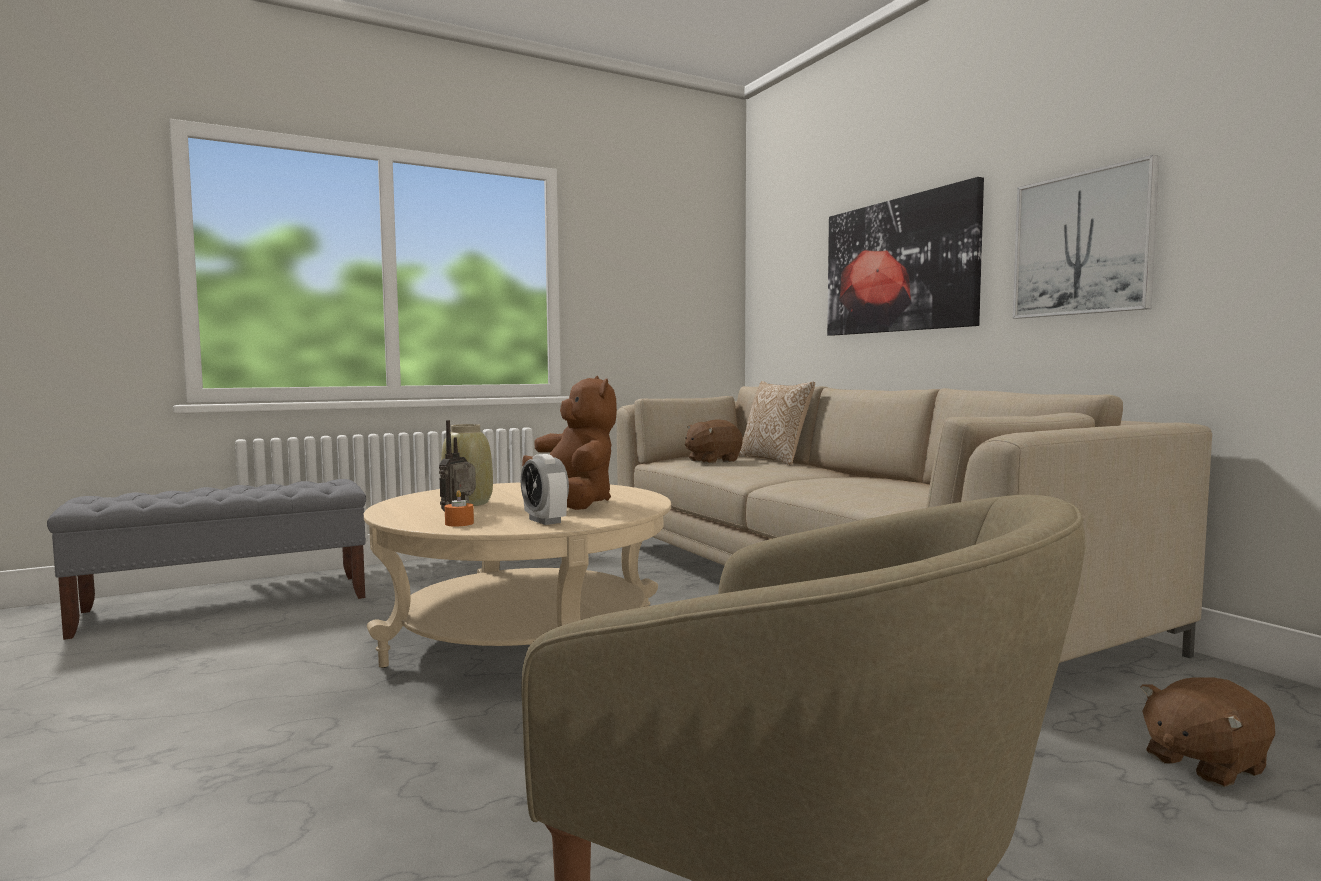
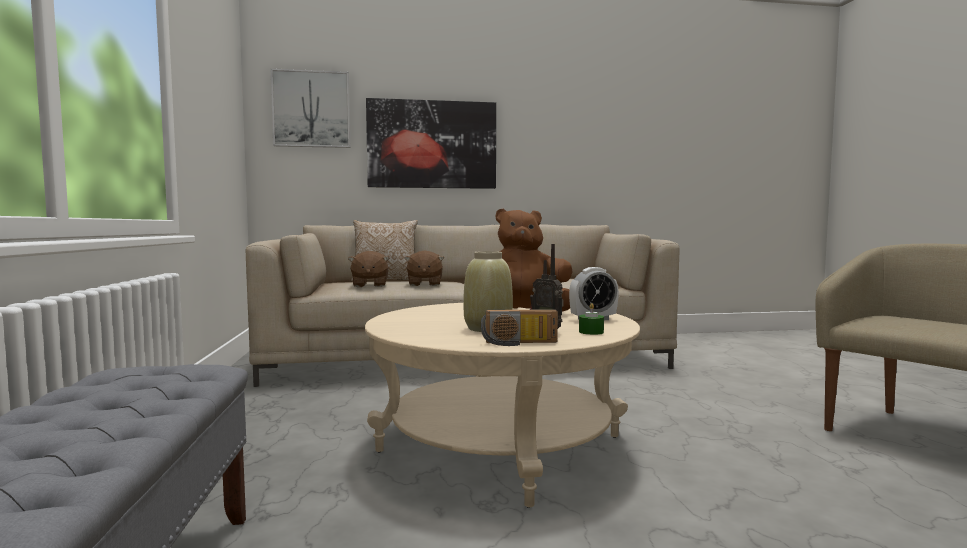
camera: 70 degrees left, 0 degrees up
orange candle [445,490,474,526] -> green candle [579,303,604,335]
picture [1013,155,1159,319] -> picture moved to [270,68,350,148]
brown plush toy [1140,677,1275,787] -> brown plush toy moved to [405,250,444,286]
none -> radio [481,310,558,346]

